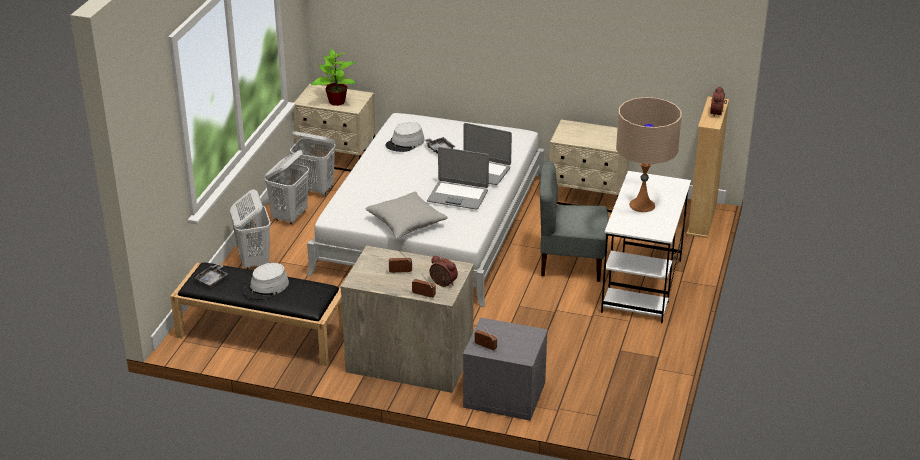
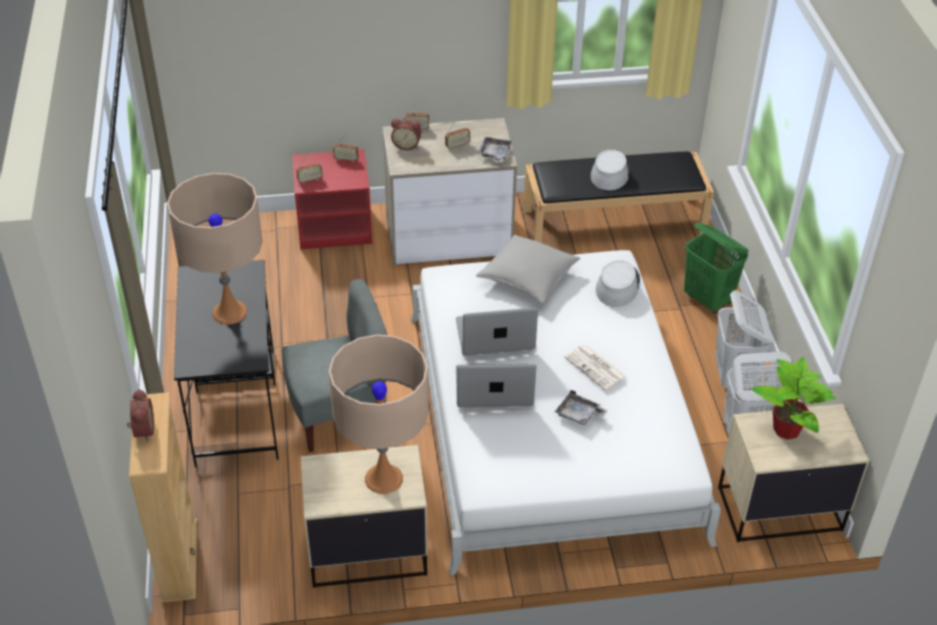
camera: 155 degrees right, 10 degrees up
grey tray [193,263,228,287] -> grey tray moved to [479,137,512,162]
white laundry basket [230,189,271,270] -> green laundry basket [684,223,749,314]
grey hat [385,122,424,152] -> grey hat moved to [596,260,640,307]
grey nightstand [463,317,548,421] -> red nightstand [292,149,372,250]
white desk [601,171,691,323] -> black desk [174,260,279,468]
none -> radio [296,154,322,184]
none -> beige table lamp [329,334,428,494]
none -> newspaper [564,344,626,390]

